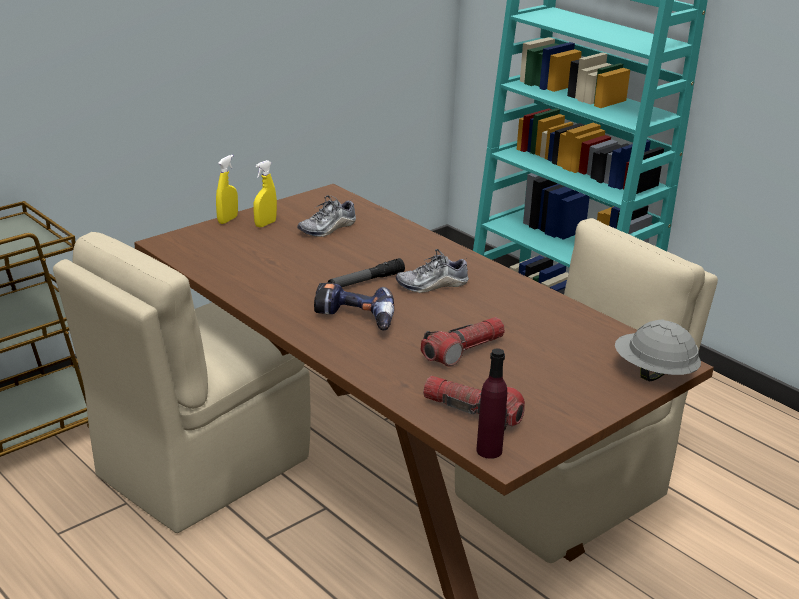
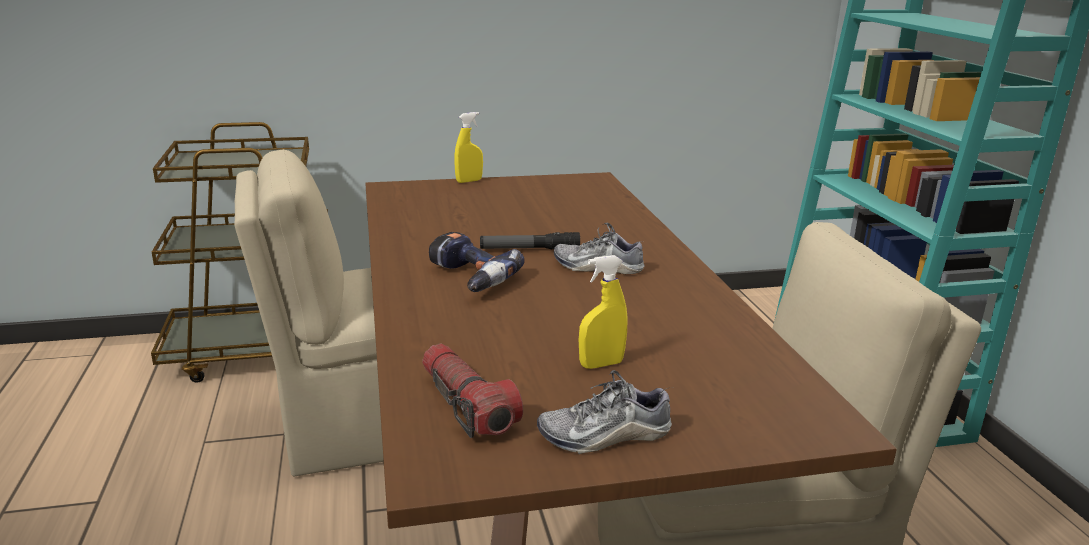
camera: 30 degrees right, 5 degrees down
yellow spray bottle [254,160,277,227] -> yellow spray bottle moved to [579,255,628,369]
shoe [297,195,356,237] -> shoe moved to [537,370,672,454]
flashlight [421,317,505,367] -> none
purple bottle [476,348,507,459] -> none
grey hard hat [615,320,701,381] -> none

